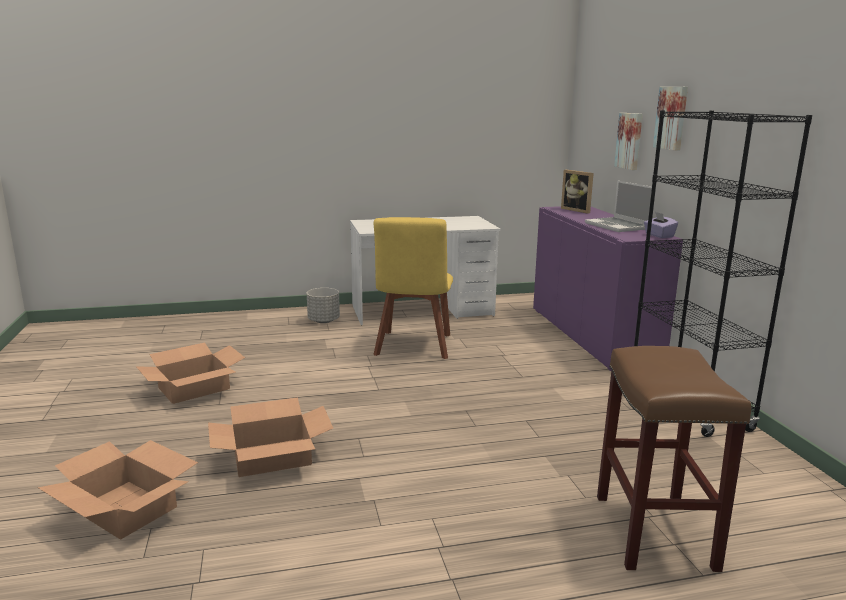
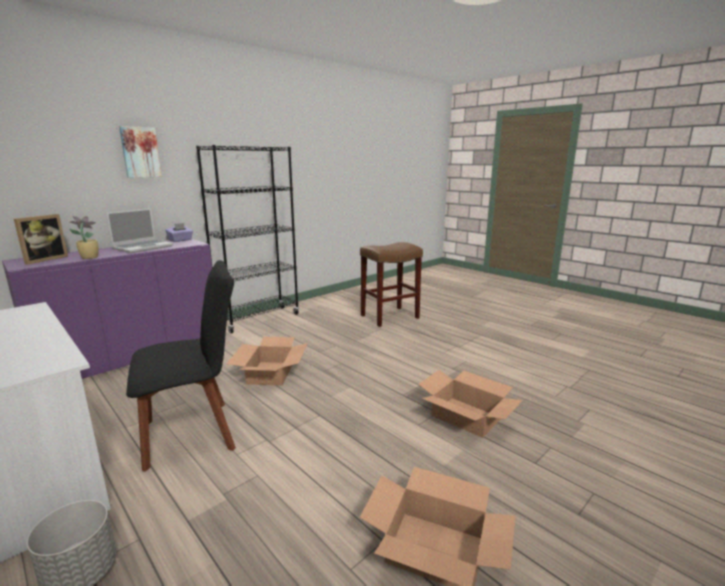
camera: 120 degrees left, 0 degrees up
cardboard box [38,440,198,540] -> cardboard box moved to [227,337,308,386]
yellow chair [373,217,453,359] -> black chair [126,260,236,472]
picture [614,113,643,170] -> none
none -> potted plant [69,216,99,259]

